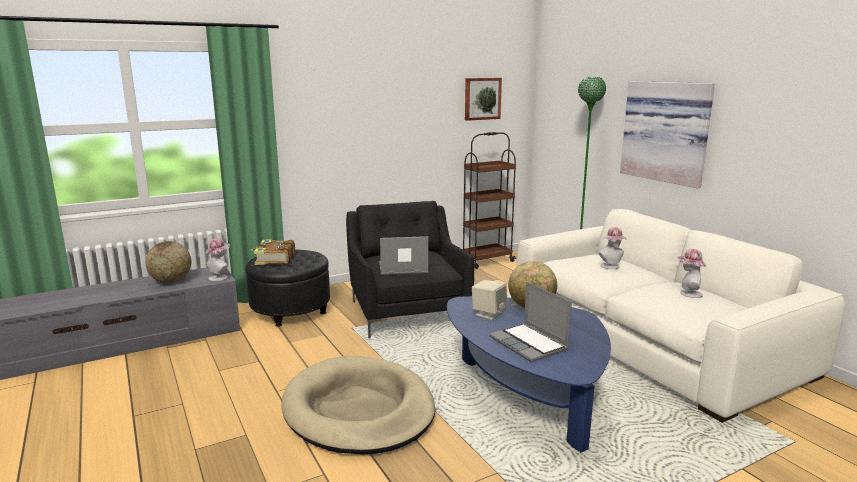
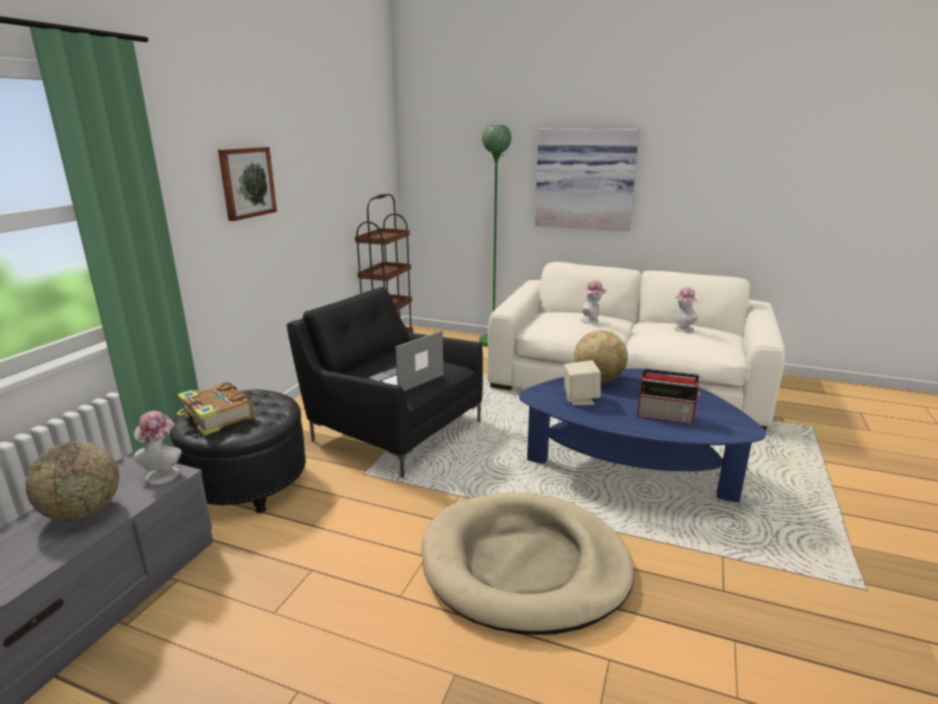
camera: 40 degrees left, 5 degrees up
picture [465,78,502,121] -> picture moved to [218,147,277,221]
laptop [489,282,572,362] -> radio [637,368,700,424]

